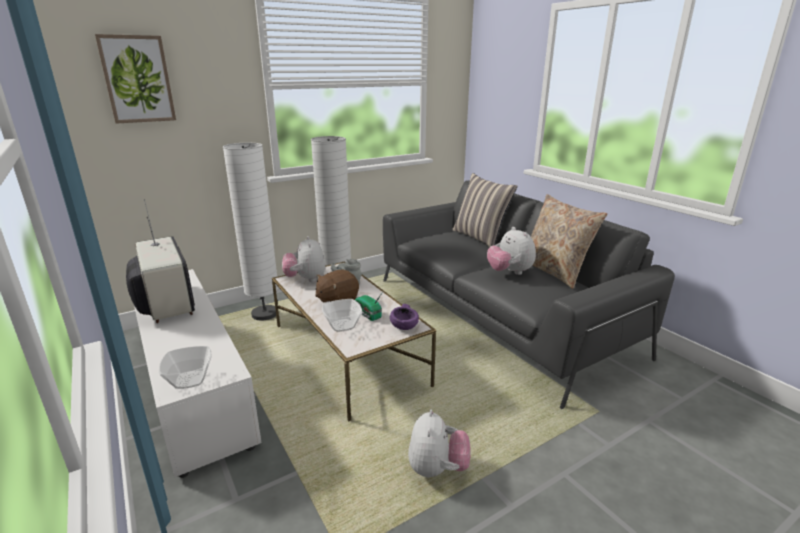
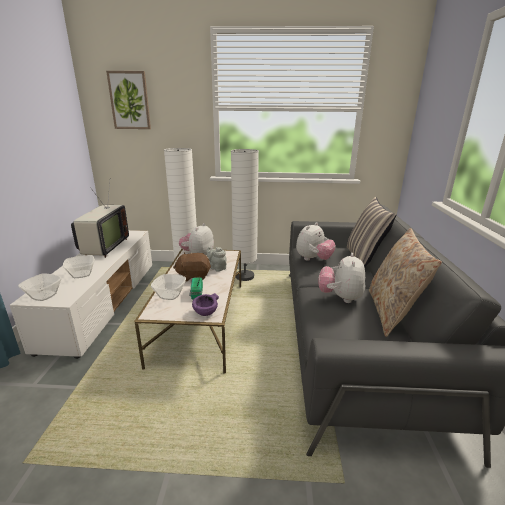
camera: 35 degrees right, 0 degrees up
plush toy [408,409,471,477] -> plush toy moved to [296,222,336,261]
none -> bowl [63,255,95,278]

